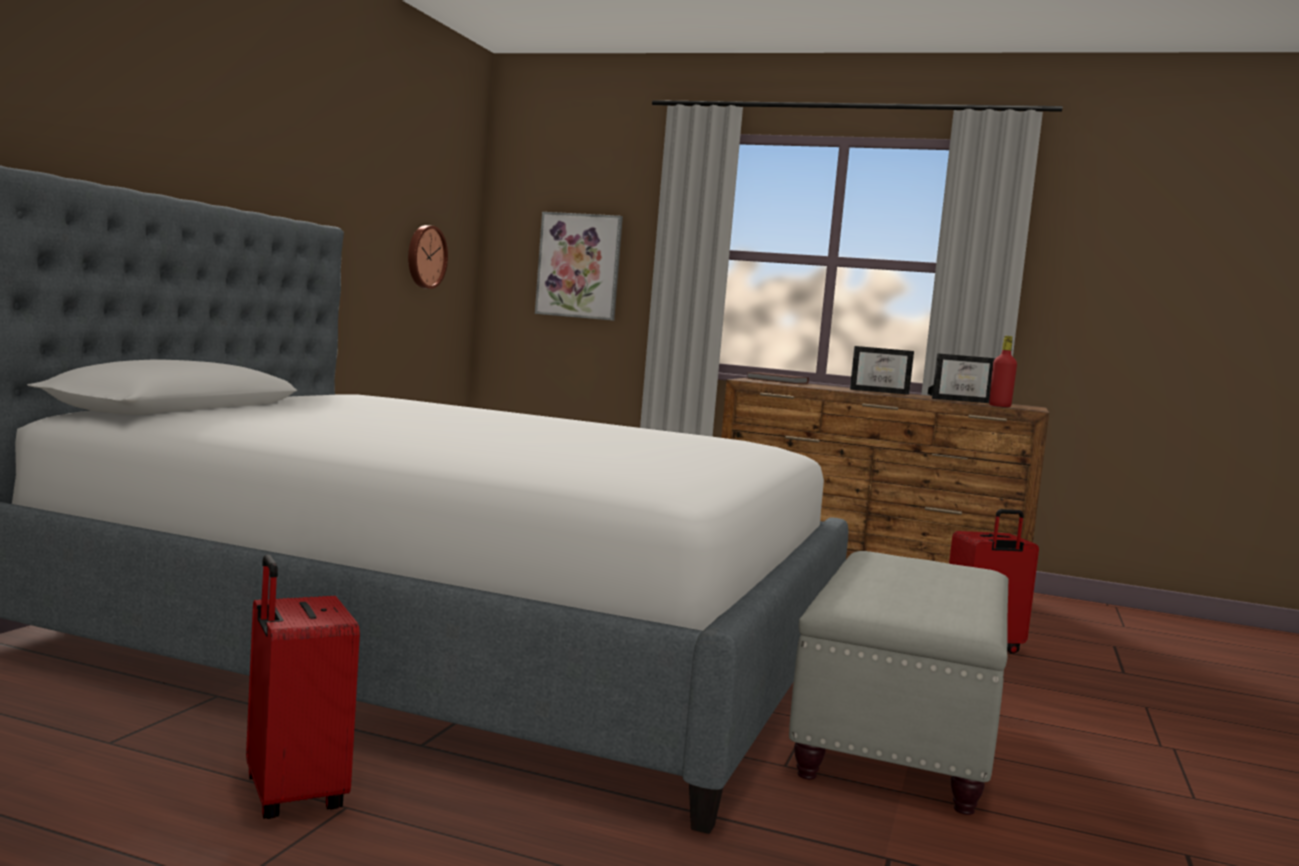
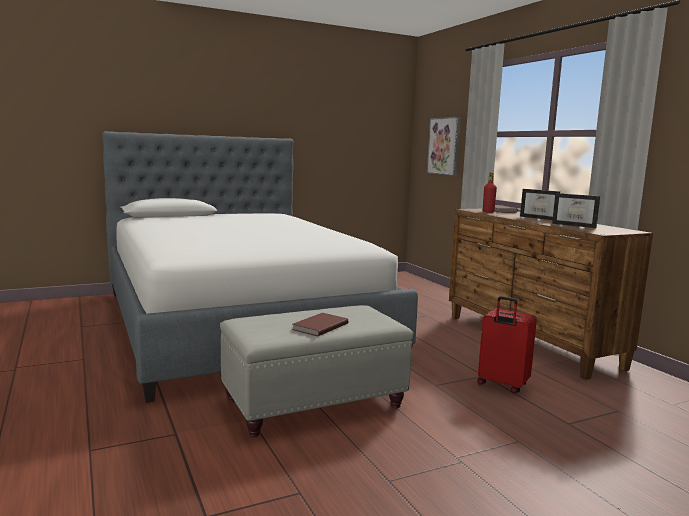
camera: 45 degrees right, 5 degrees up
red suitcase [246,555,360,819] -> none
wall clock [408,225,448,289] -> none
red bottle [989,336,1017,407] -> red bottle moved to [483,172,497,213]
none -> brown book [292,313,348,337]

